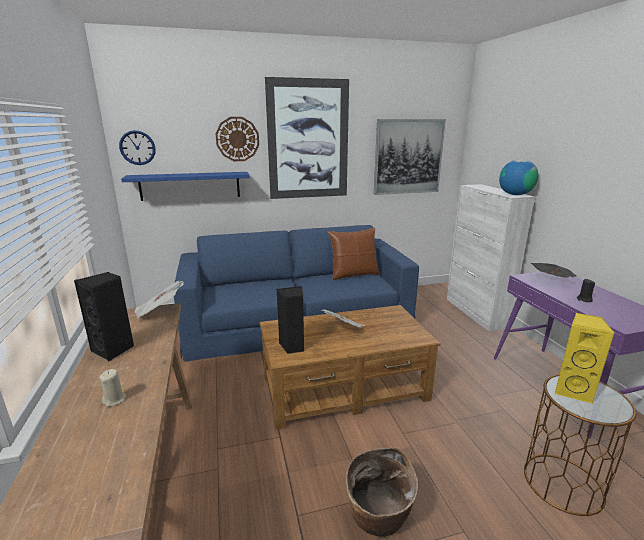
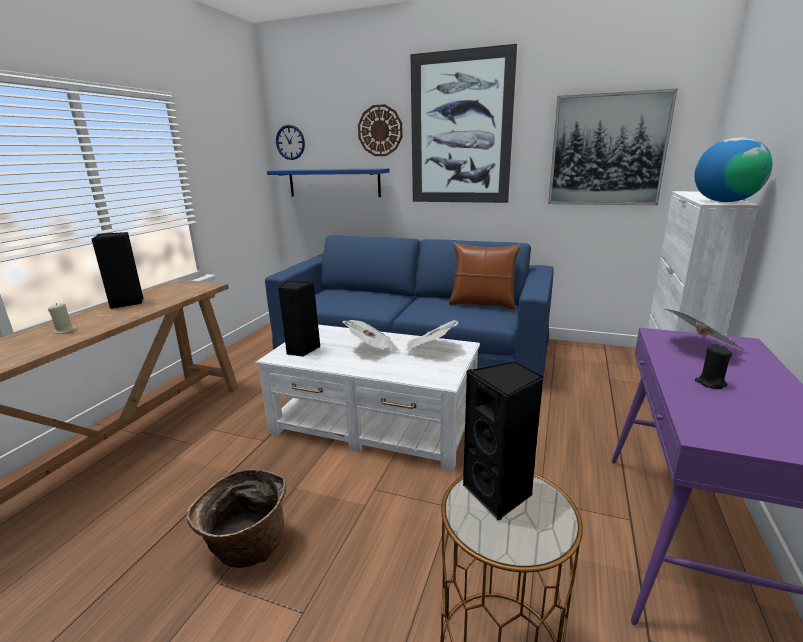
camera: 35 degrees right, 0 degrees up
newspaper [134,281,184,319] -> newspaper moved to [406,320,458,351]
brown coffee table [260,305,440,430] -> white coffee table [255,325,480,472]
yellow speaker [554,313,614,404] -> black speaker [463,361,544,520]

